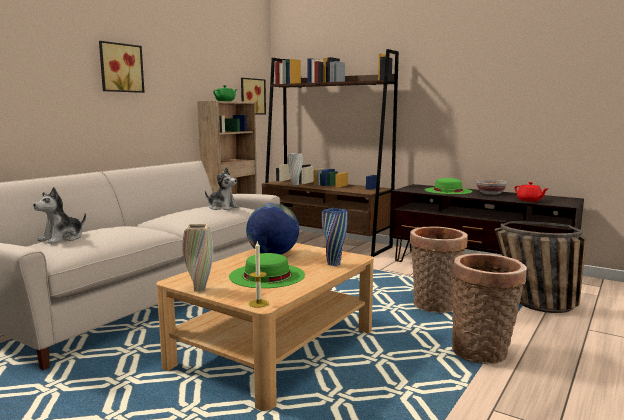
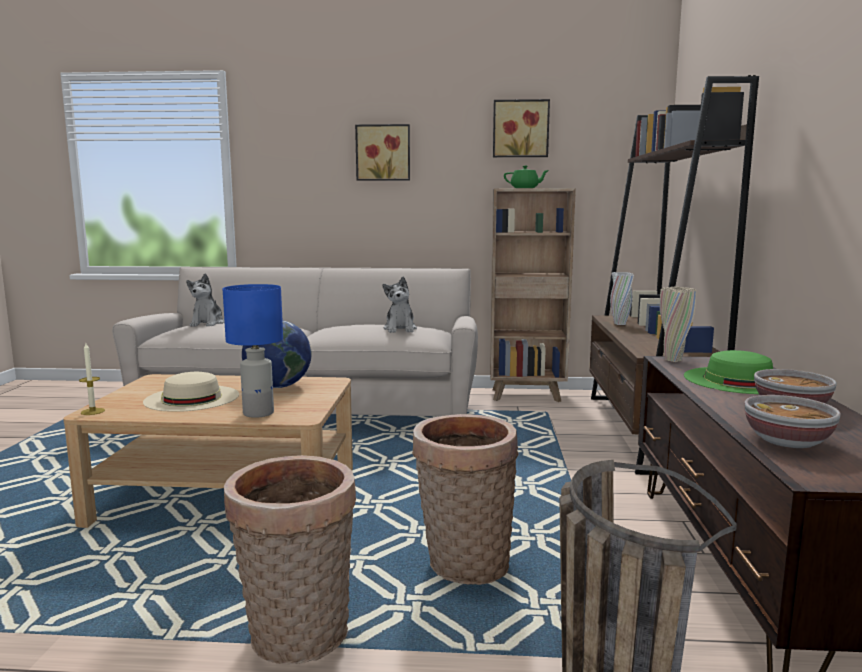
camera: 60 degrees right, 0 degrees up
plush toy [33,187,86,244] -> plush toy turned 90 degrees counterclockwise [186,273,224,327]
beige vase [182,224,213,292] -> beige vase moved to [660,286,697,362]
green hat [229,253,305,288] -> beige hat [143,372,239,412]
picture [241,78,266,114] -> picture moved to [493,99,550,157]
blue vase [321,208,348,266] -> blue table lamp [223,284,283,418]
red teapot [515,182,548,202] -> bowl [745,395,841,448]

